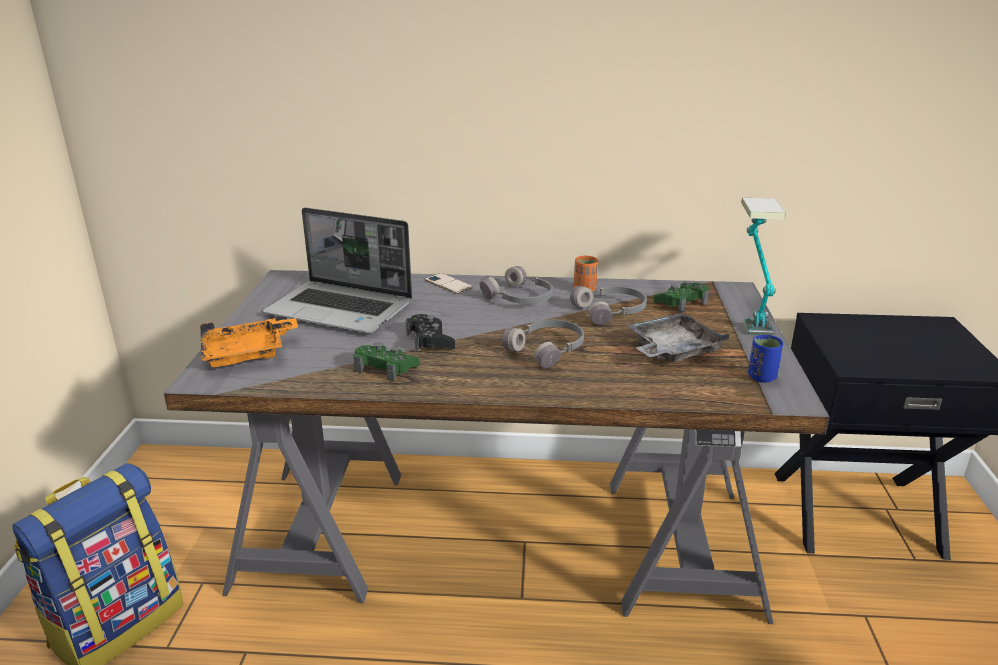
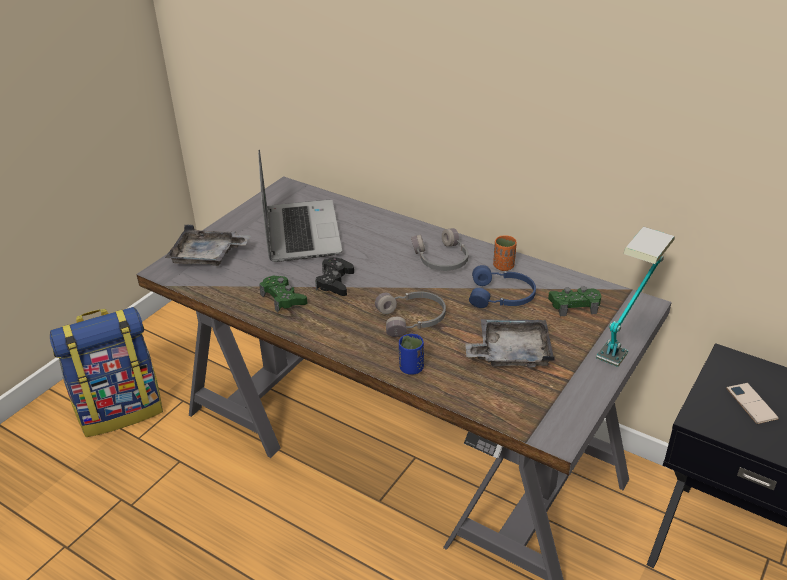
camera: 30 degrees right, 10 degrees up
orange tray [200,318,298,367] -> grey tray [165,225,250,266]
laptop [263,208,412,333] -> laptop turned 150 degrees counterclockwise [258,150,342,262]
phone [425,273,473,294] -> phone moved to [726,383,779,424]
grey headphones [570,286,647,325] -> blue headphones [469,265,536,308]
blue cup [748,334,783,382] -> blue cup moved to [399,334,424,375]

